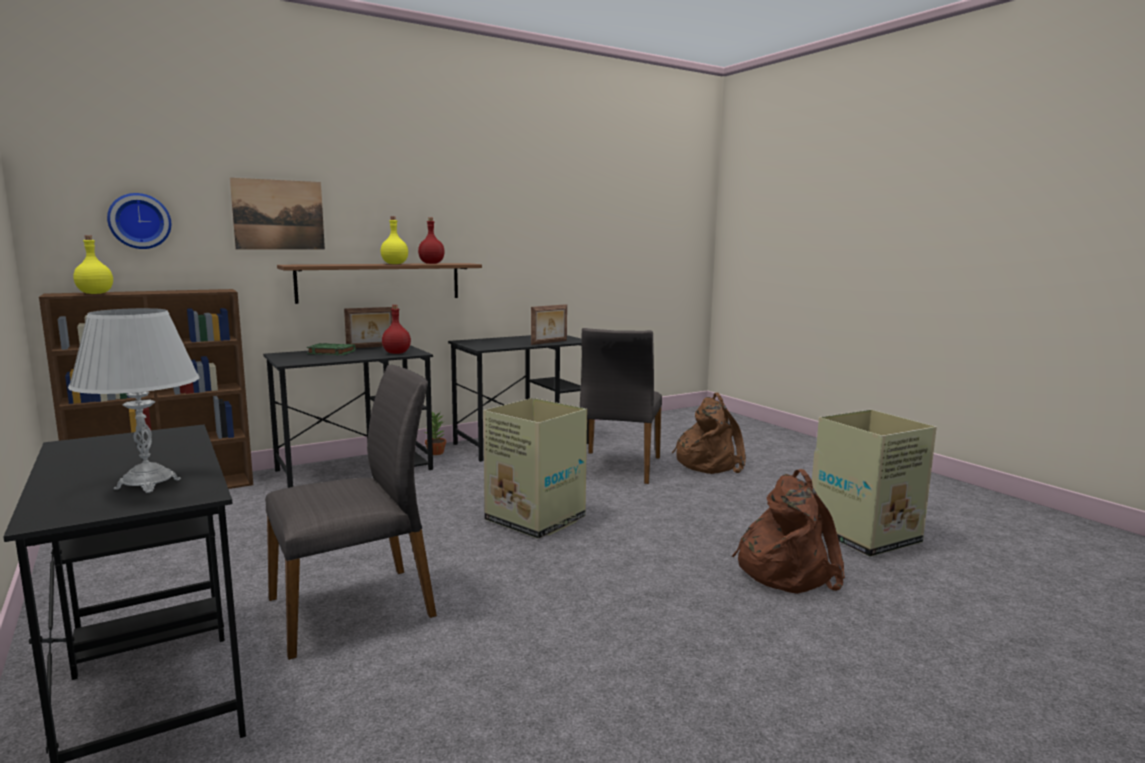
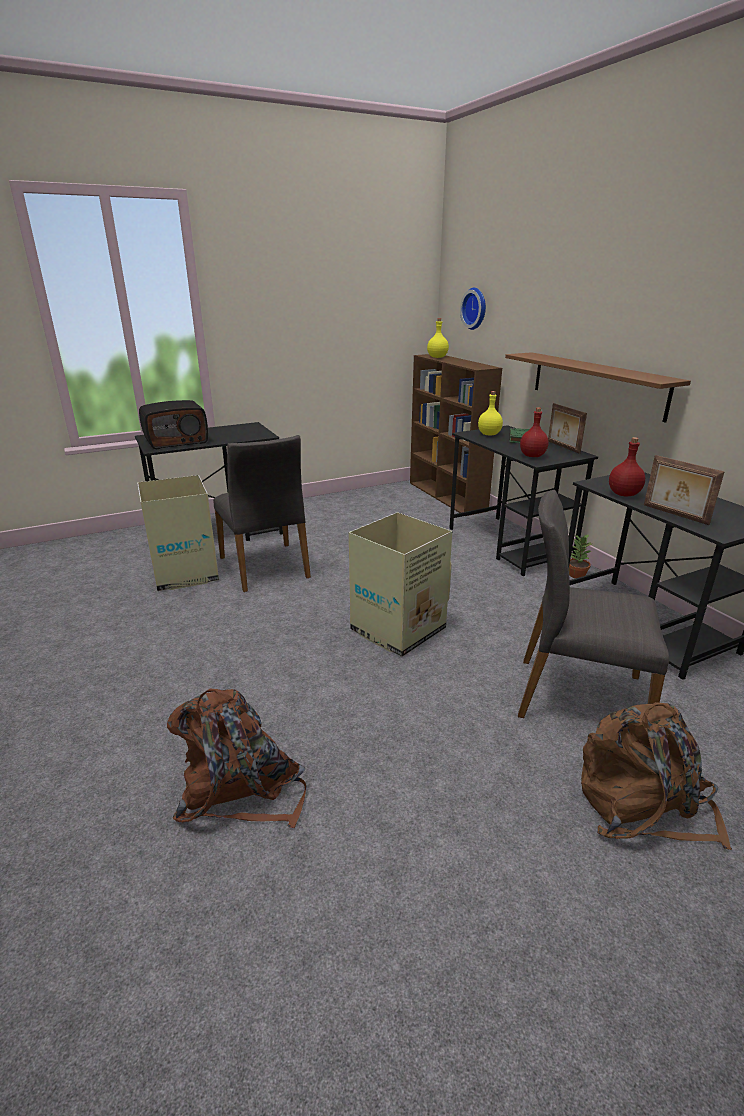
camera: 95 degrees right, 15 degrees up
white table lamp [68,308,199,493] -> radio [139,400,208,449]
picture [230,178,325,250] -> none
yellow bottle [381,216,408,264] -> yellow bottle moved to [478,391,503,436]
red bottle [418,217,445,264] -> red bottle moved to [609,437,645,496]
cardboard box [812,410,937,557] -> cardboard box moved to [137,475,219,591]

